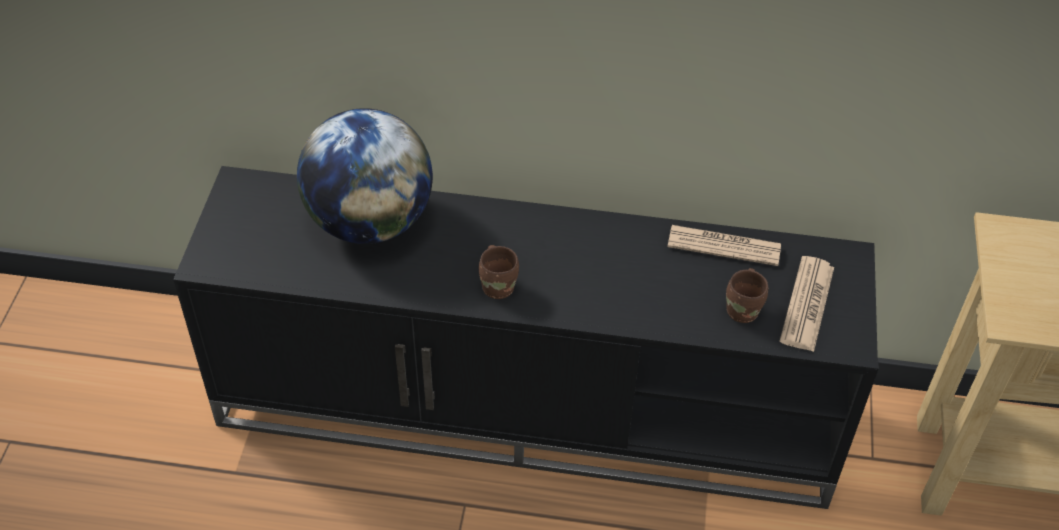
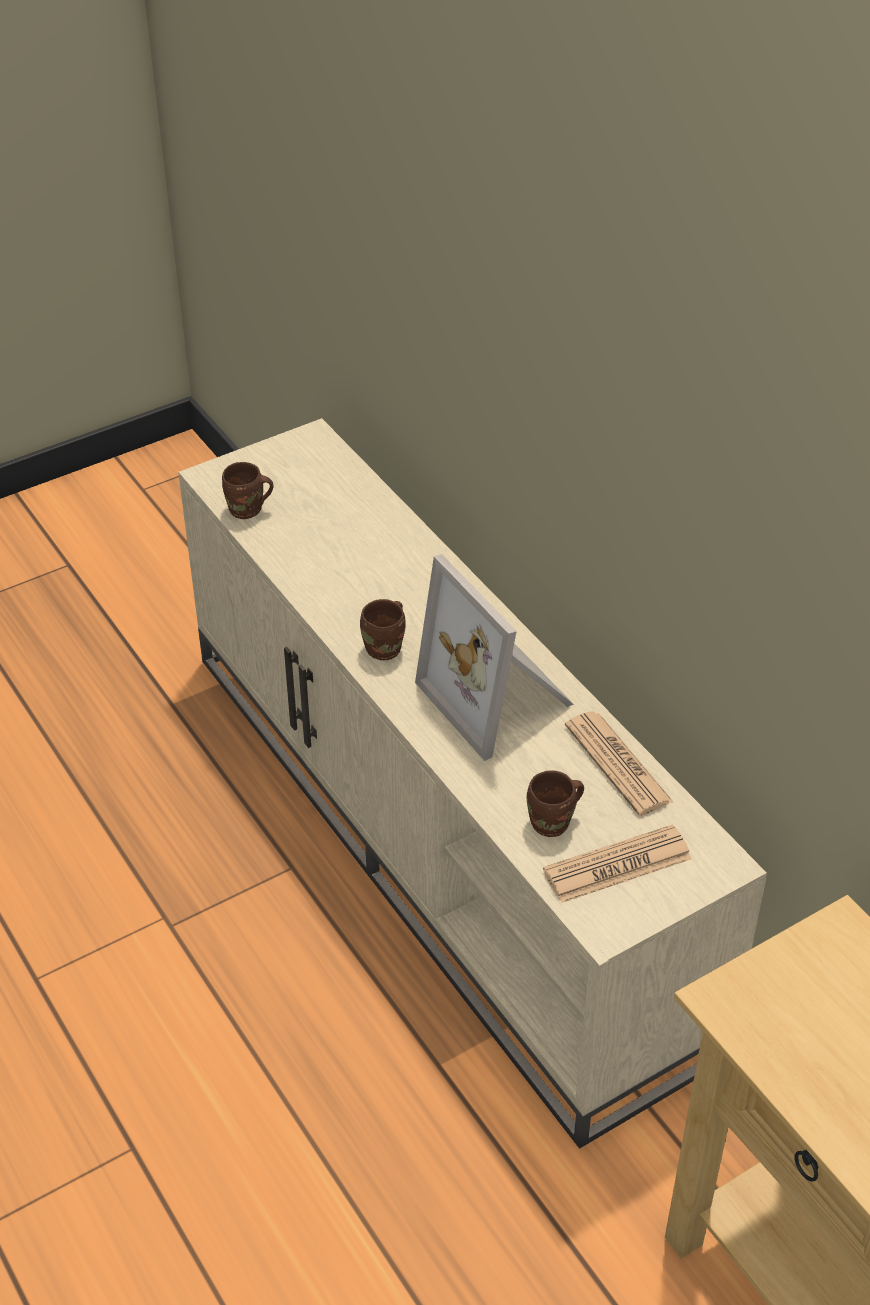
camera: 50 degrees right, 5 degrees down
black tv stand [173,166,879,509] -> beige tv stand [178,418,767,1149]
globe [297,108,433,244] -> none
none -> brown mug [222,462,273,519]
none -> picture frame [415,554,574,761]

